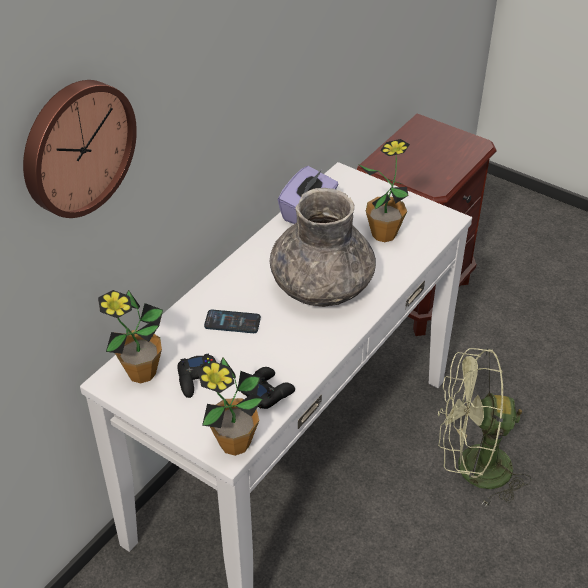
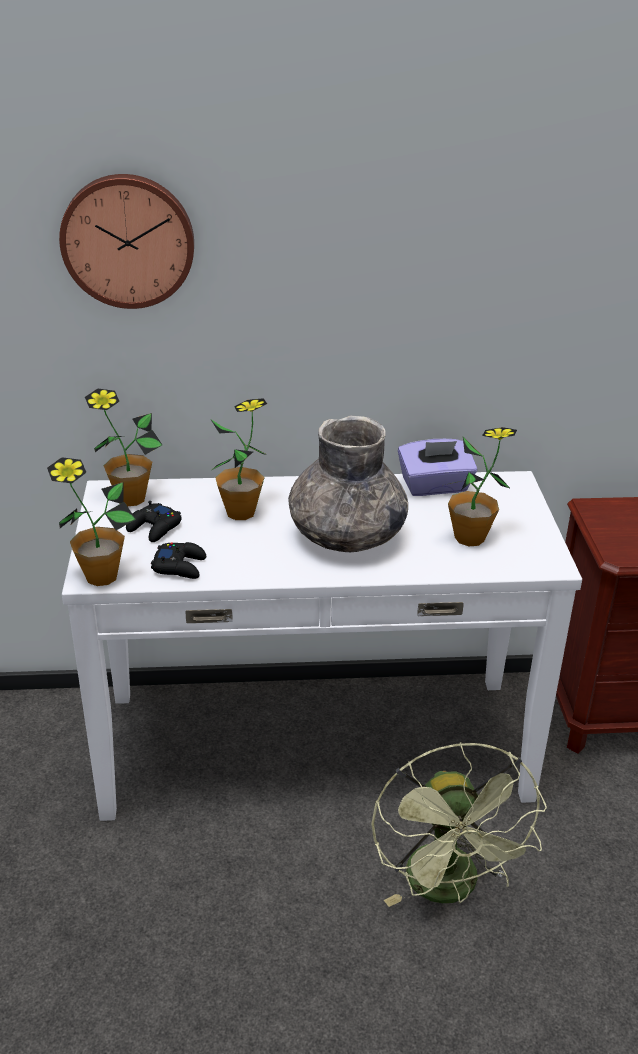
camera: 50 degrees right, 10 degrees down
phone [204,310,261,333] -> potted plant [211,398,267,520]
green fan [438,348,531,507] -> green fan turned 150 degrees counterclockwise [371,742,547,907]

